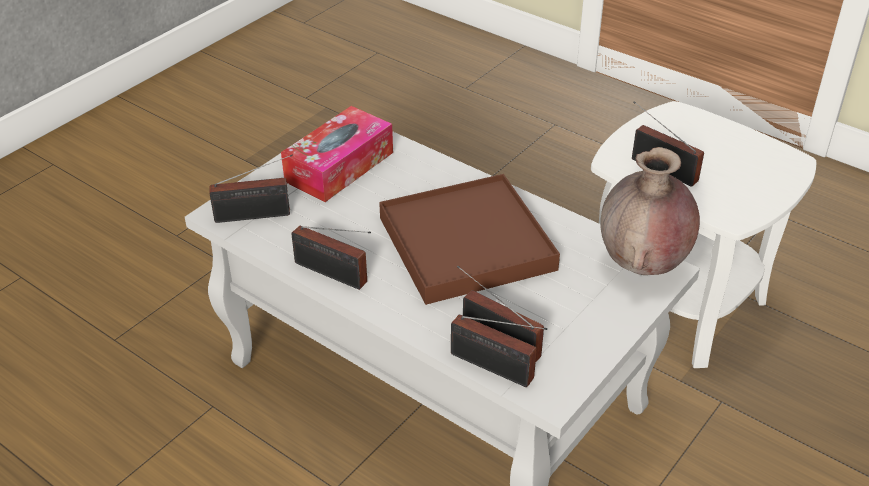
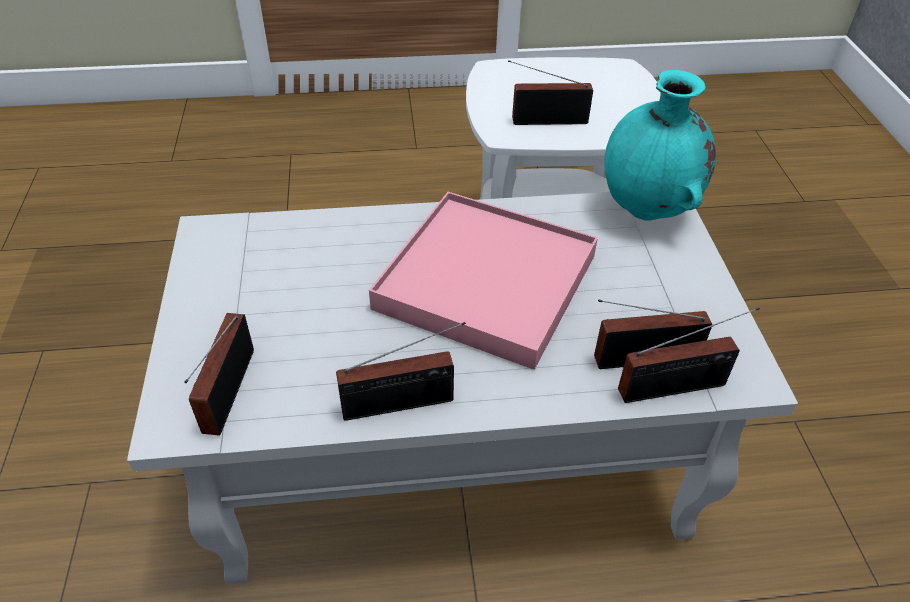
camera: 45 degrees left, 5 degrees up
radio [210,155,293,223] -> radio turned 150 degrees clockwise [185,313,254,436]
tissue box [281,106,393,202] -> none
brown tray [379,174,560,305] -> pink tray [369,192,598,370]
brown vase [600,147,700,275] -> turquoise vase [605,70,716,221]

